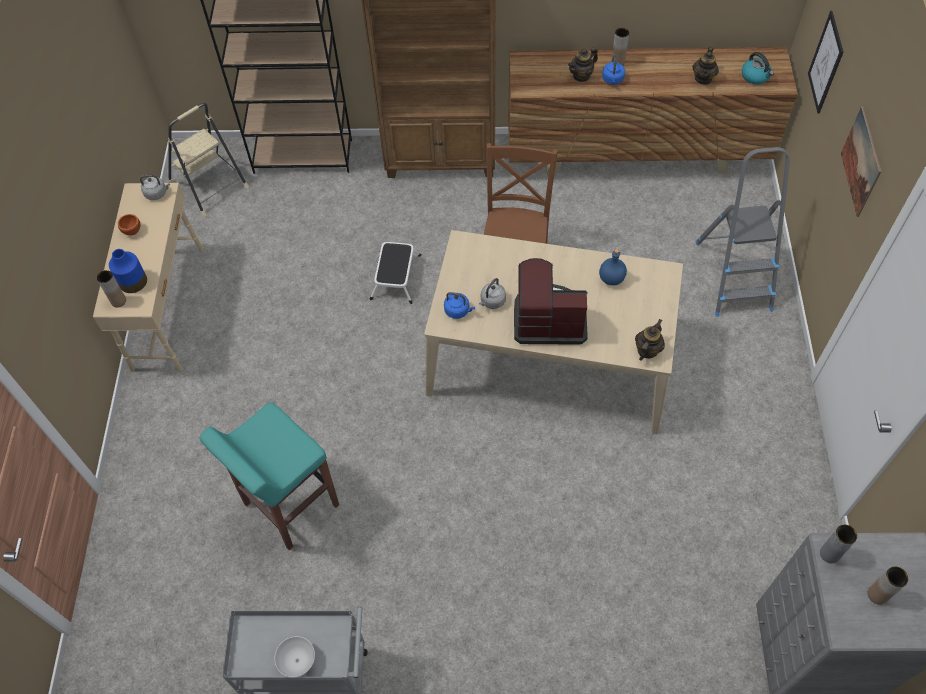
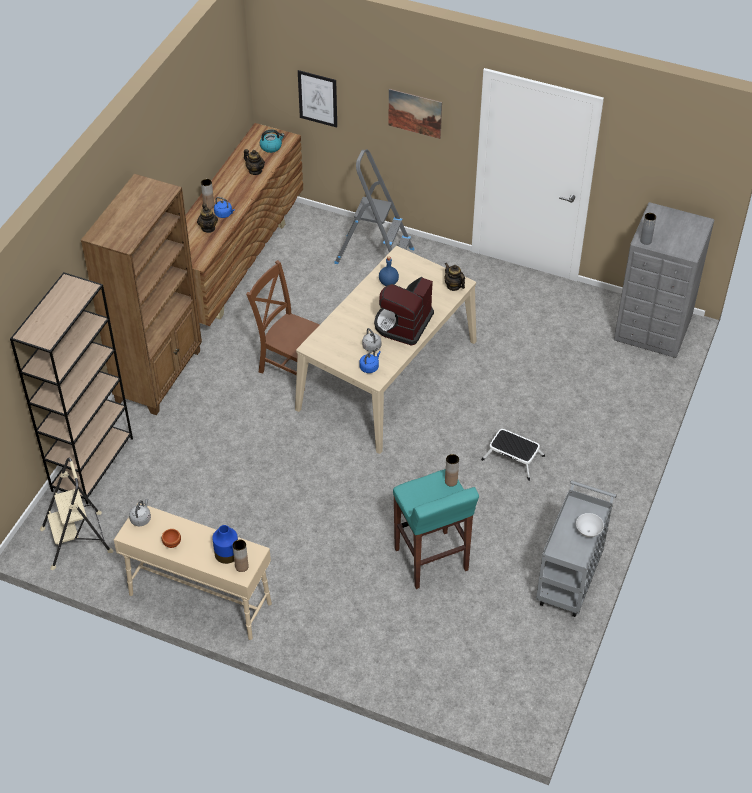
camera: 70 degrees left, 10 degrees down
black step ladder [370,242,421,304] -> black step ladder moved to [481,429,545,481]
brown vase [868,566,908,605] -> brown vase moved to [445,454,459,487]

